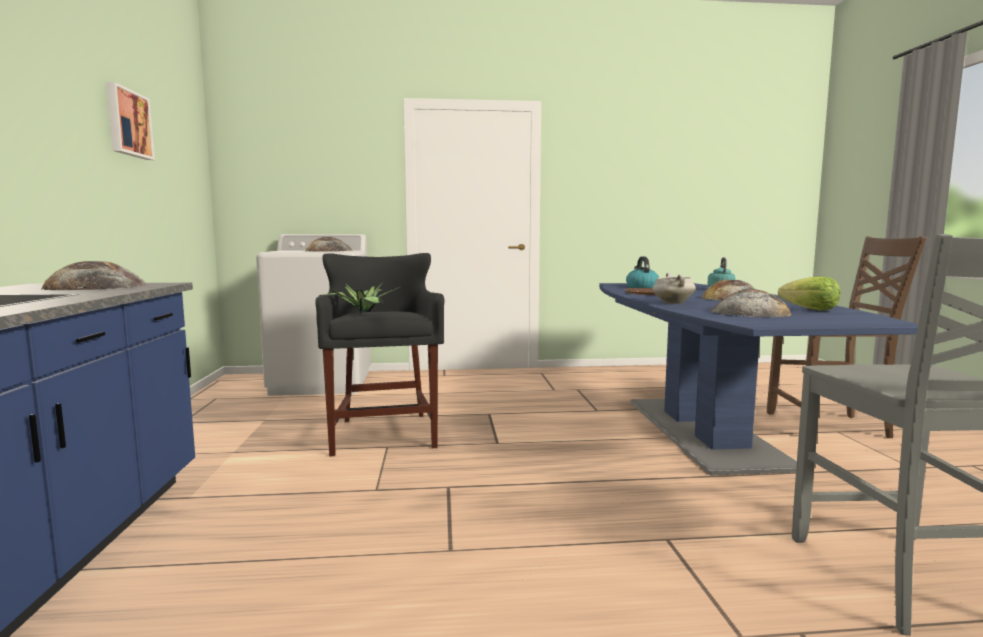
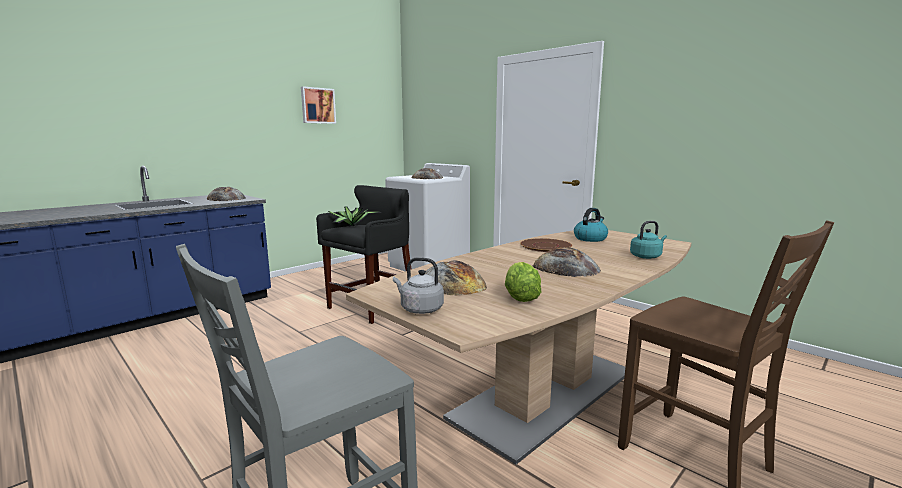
camera: 50 degrees right, 5 degrees up
blue dining table [599,283,918,475] -> brown dining table [346,230,691,465]
white cooking pot [652,272,696,304] -> none
none -> grey kettle [393,257,444,314]

